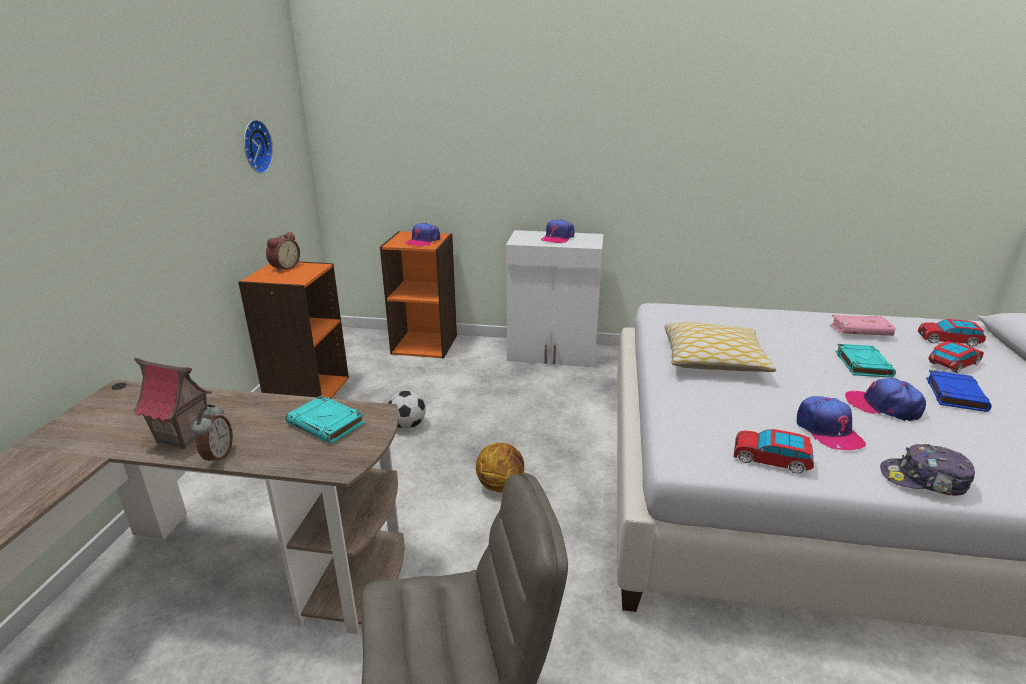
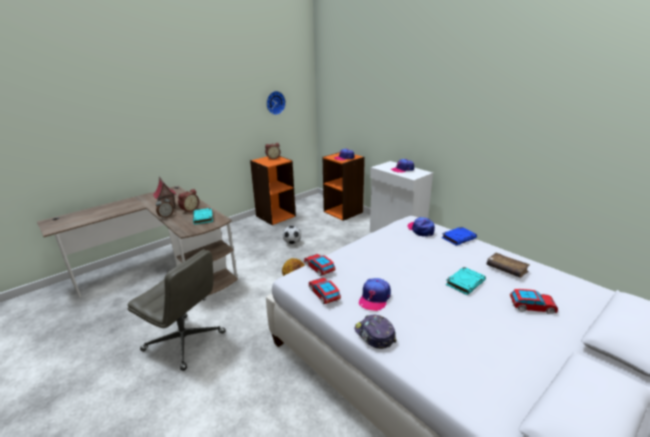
camera: 40 degrees right, 0 degrees up
pillow [664,322,776,372] -> none
pink book [830,315,895,336] -> brown book [486,253,530,278]
cap [845,378,926,421] -> cap moved to [408,217,435,237]
toy car [918,319,986,347] -> toy car moved to [304,254,335,276]
blue book [926,370,992,412] -> blue book moved to [442,227,477,246]
none -> alarm clock [178,189,199,213]

